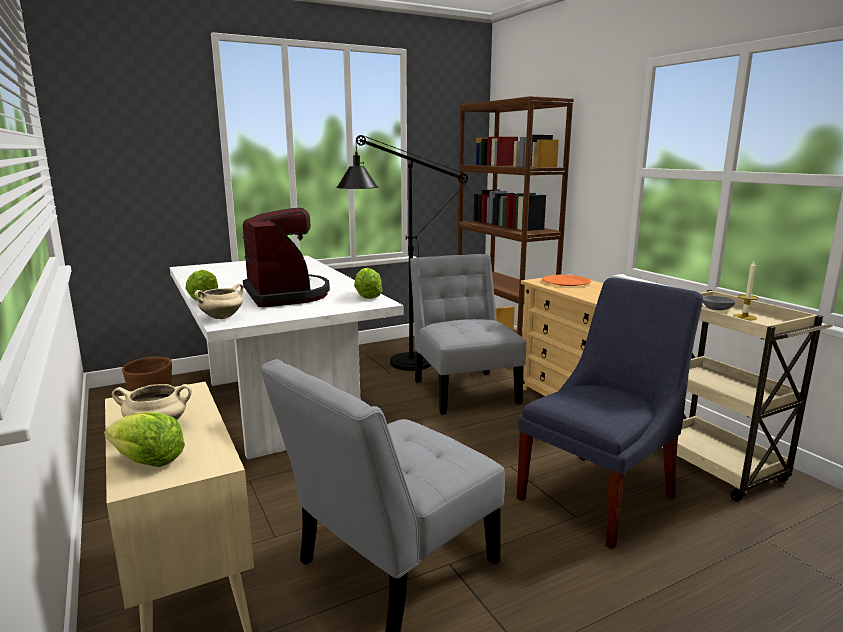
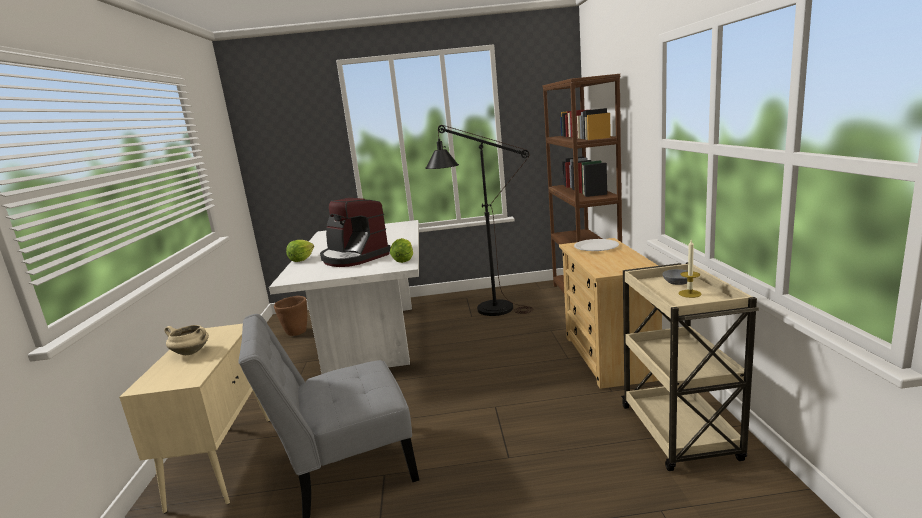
camera: 25 degrees right, 0 degrees up
lettuce [104,412,185,467] -> none
beige cooking pot [194,283,244,319] -> none
coffee machine [243,208,330,307] -> coffee machine turned 135 degrees clockwise [320,198,391,267]
grey chair [410,254,526,415] -> none
blue chair [517,277,703,550] -> none
orange plate [542,275,591,286] -> white plate [574,239,619,251]

